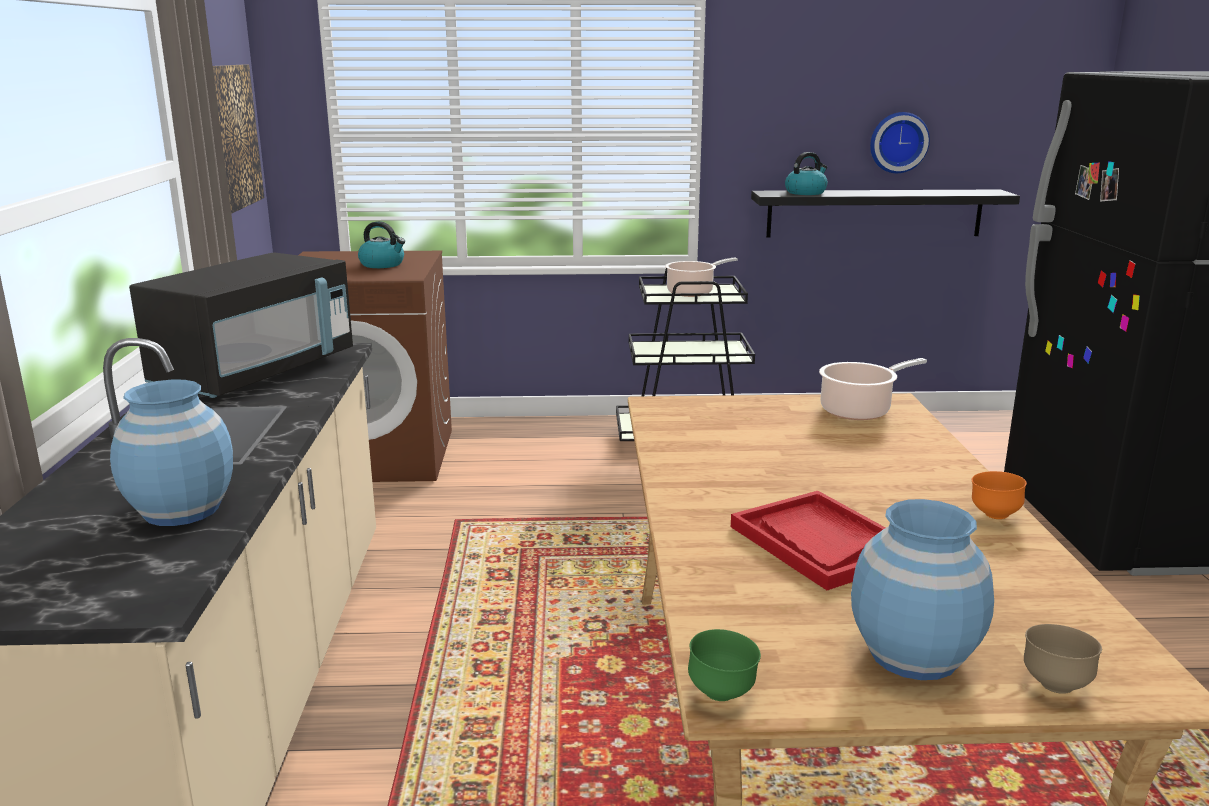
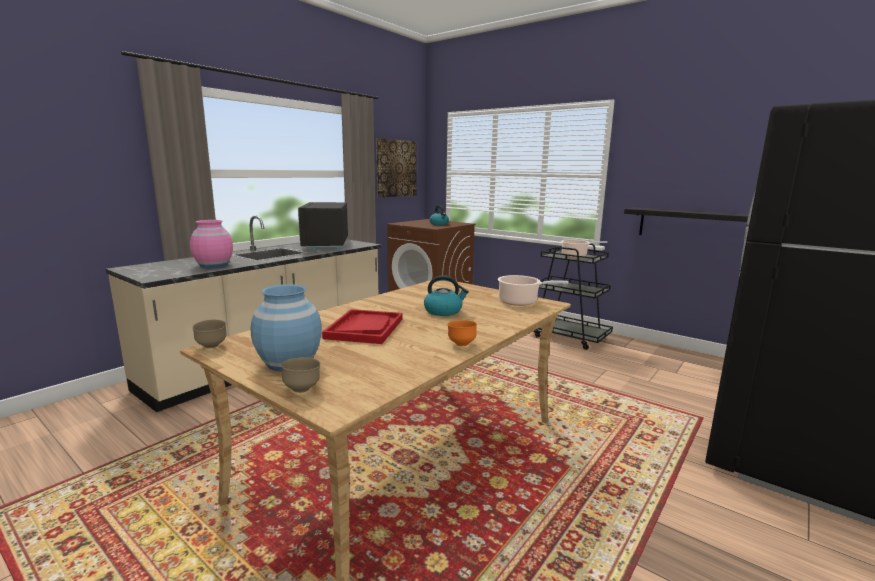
camera: 40 degrees right, 5 degrees down
blue vase [110,380,233,526] -> pink vase [190,220,233,268]
black microwave [129,252,353,398] -> black microwave turned 105 degrees clockwise [298,202,348,251]
green bowl [688,629,761,701] -> brown bowl [192,320,227,348]
kettle [785,152,828,195] -> kettle moved to [424,275,469,316]
wall clock [870,112,930,173] -> none

